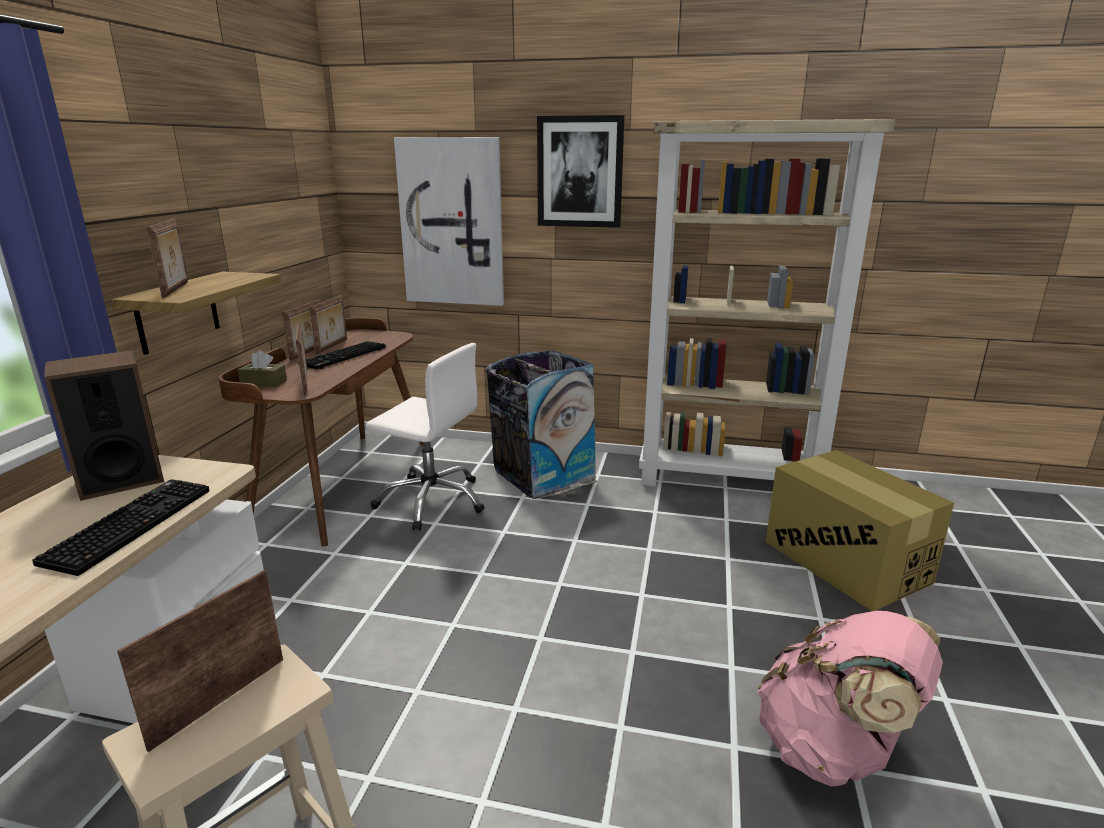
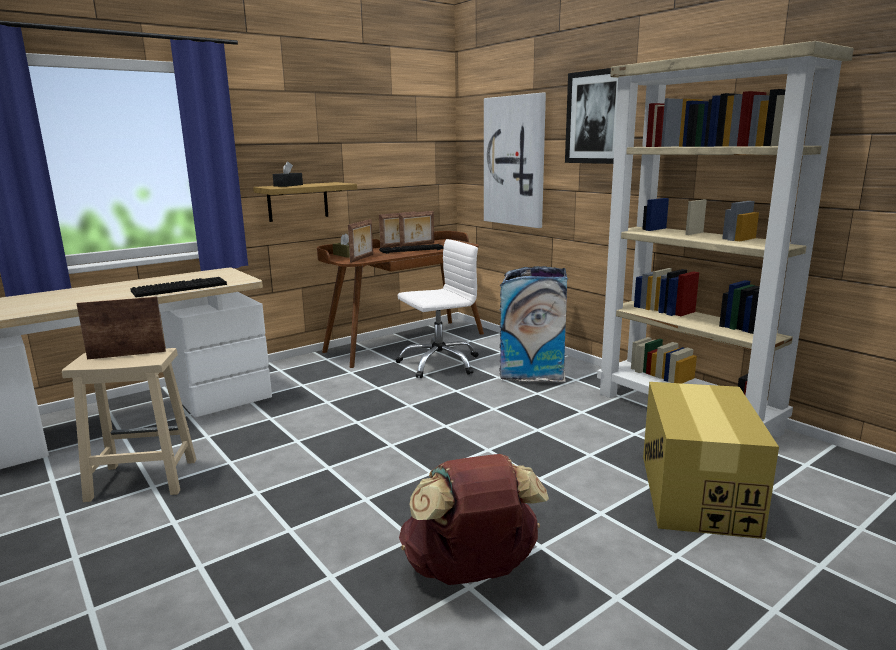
camera: 40 degrees right, 5 degrees down
speaker [44,350,164,501] -> none
picture frame [147,219,188,298] -> black tissue box [273,161,303,187]
white office chair [366,343,484,531] -> white office chair turned 90 degrees counterclockwise [395,239,478,378]
pink backpack [758,611,943,786] -> brown backpack [399,454,549,585]

